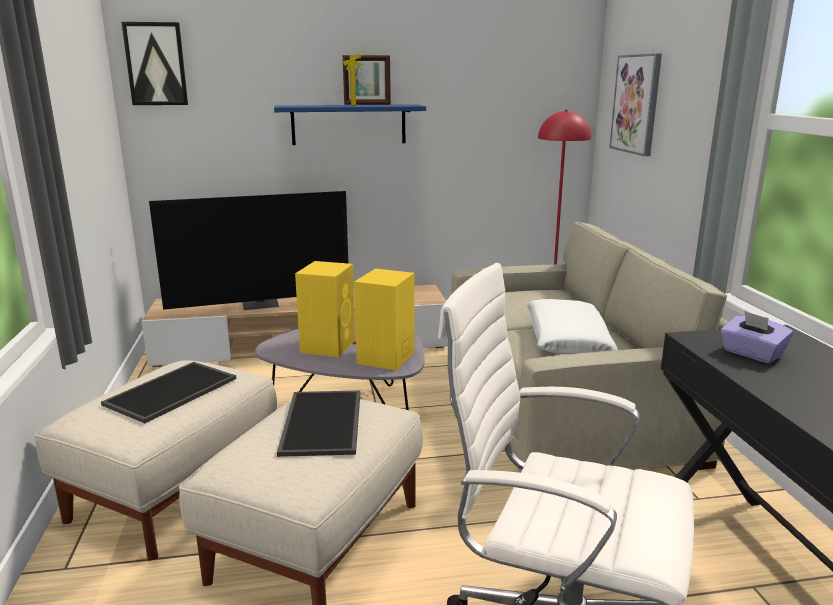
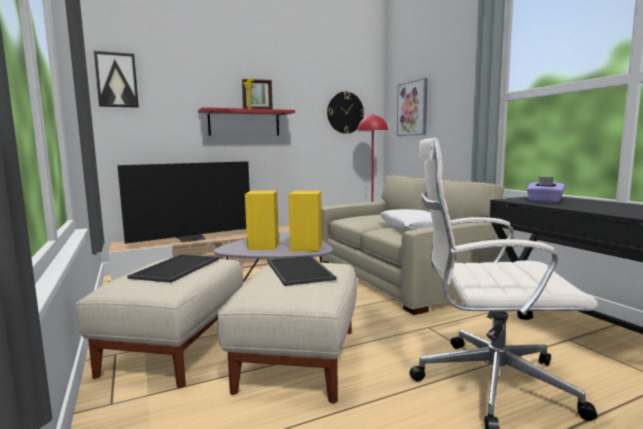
camera: 15 degrees left, 10 degrees down
blue shelf [274,104,426,145] -> red shelf [198,107,295,136]
none -> wall clock [327,92,364,134]

